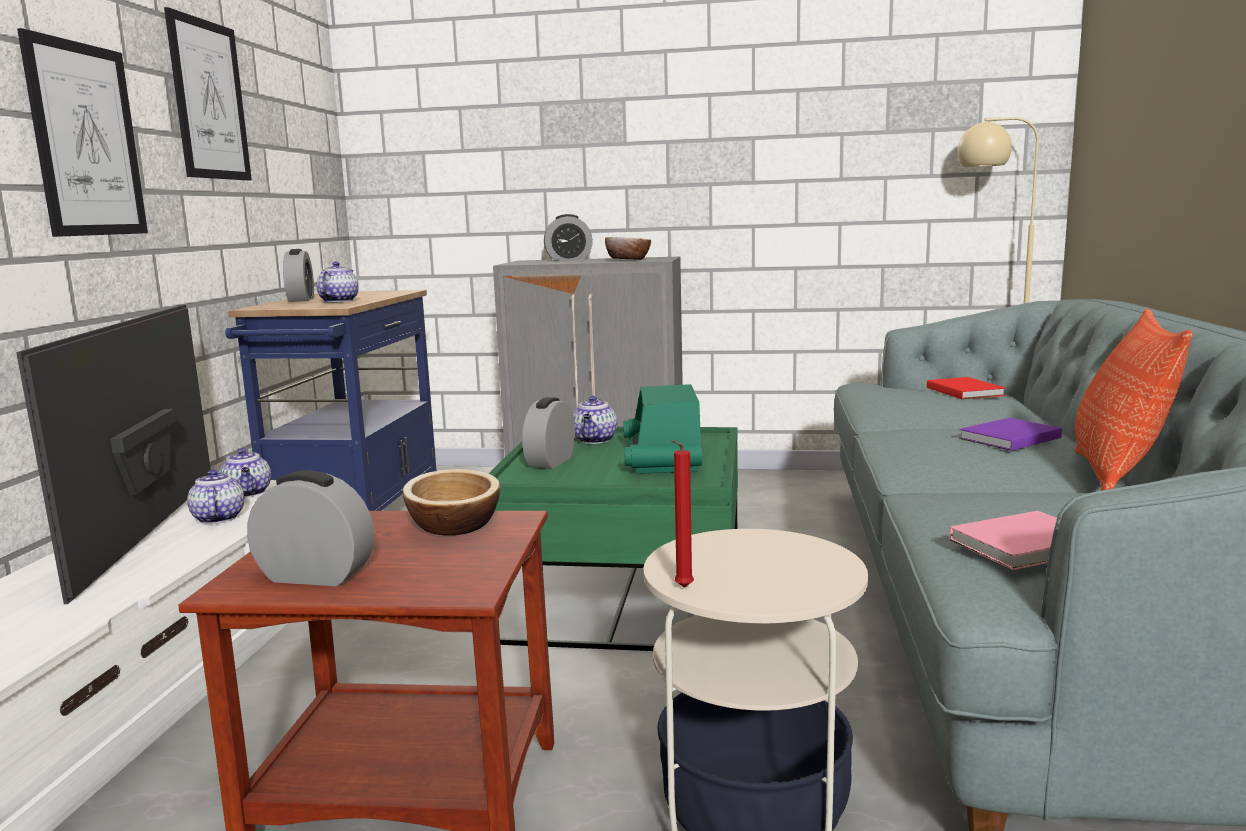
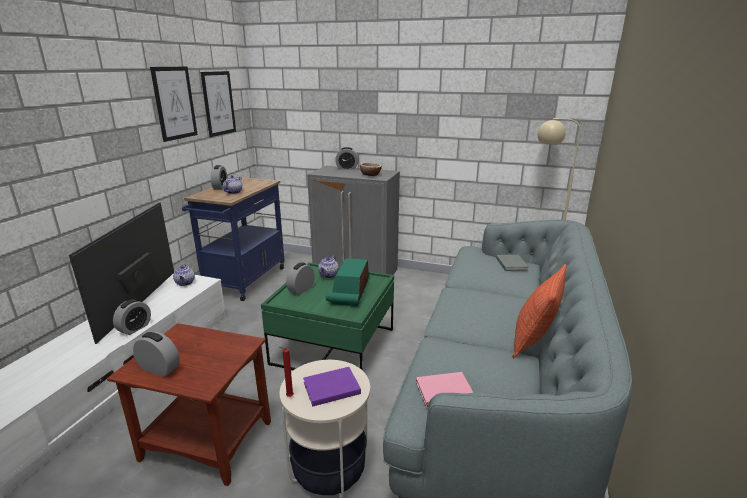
camera: 10 degrees right, 10 degrees up
picture [17,28,148,237] -> picture moved to [200,71,236,137]
teapot [187,469,244,524] -> none
bowl [403,469,500,536] -> none
red book [927,377,1006,399] -> grey book [496,255,529,271]
purple book [959,418,1062,451] -> purple book moved to [303,367,361,407]
none -> alarm clock [113,299,151,335]

